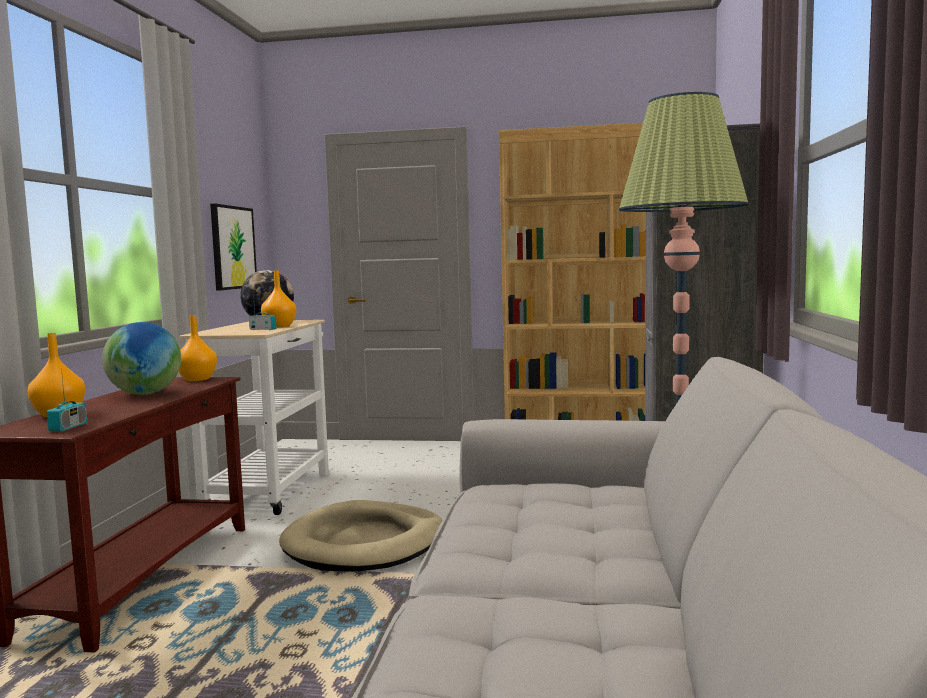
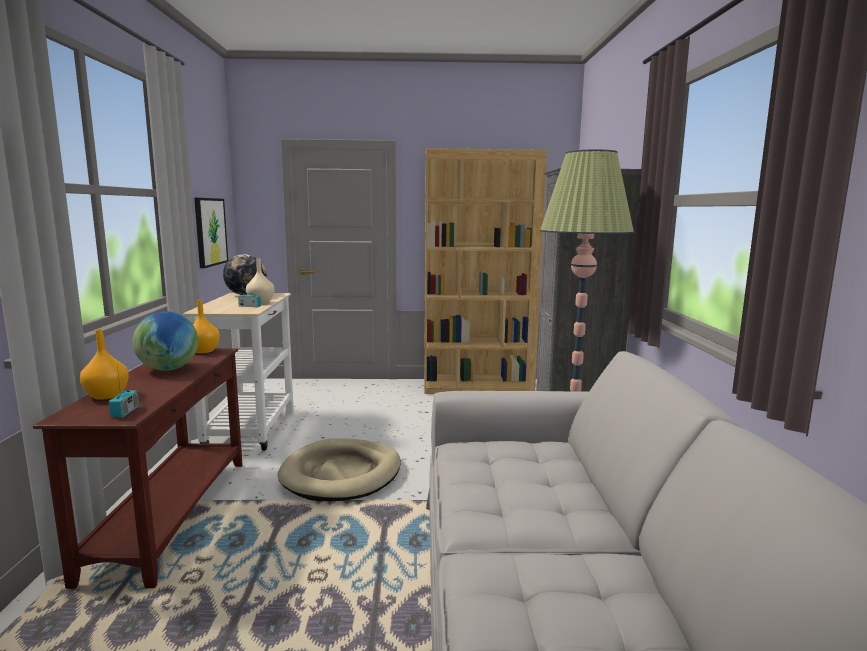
camera: 10 degrees left, 5 degrees up
orange vase [261,270,296,328] -> beige vase [246,258,274,304]

